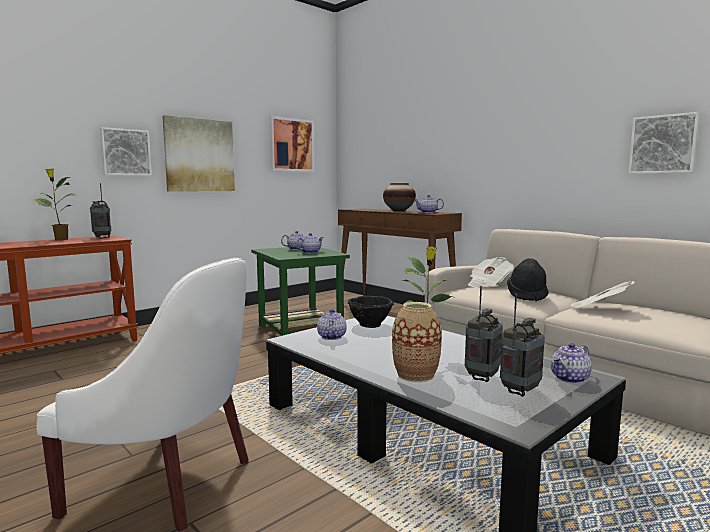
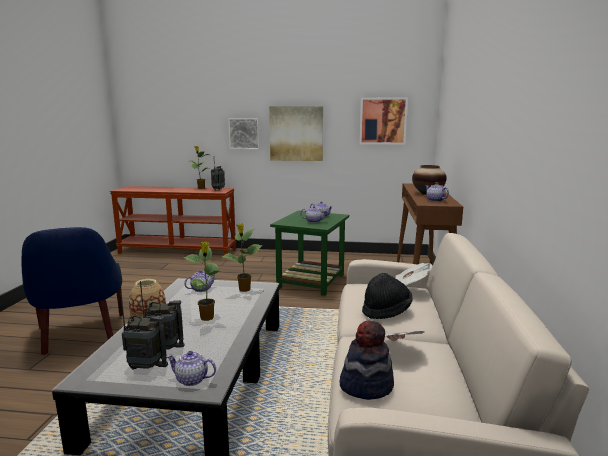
camera: 50 degrees right, 5 degrees up
white armchair [36,258,249,532] -> blue armchair [22,227,123,355]
black bowl [348,296,394,328] -> potted plant [222,223,263,292]
picture [628,112,700,174] -> none
none -> hat [340,321,394,400]

